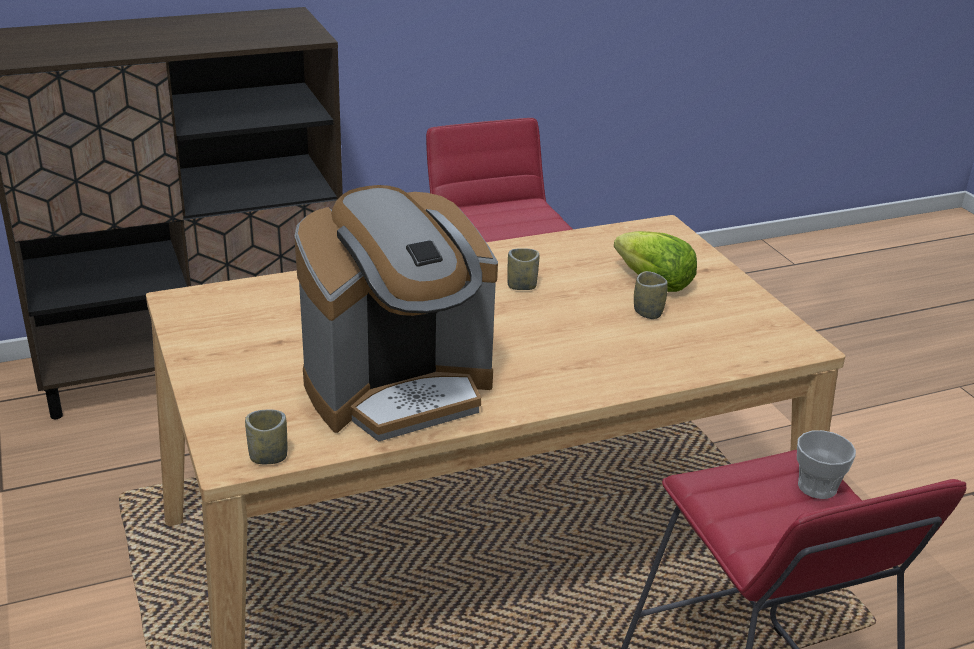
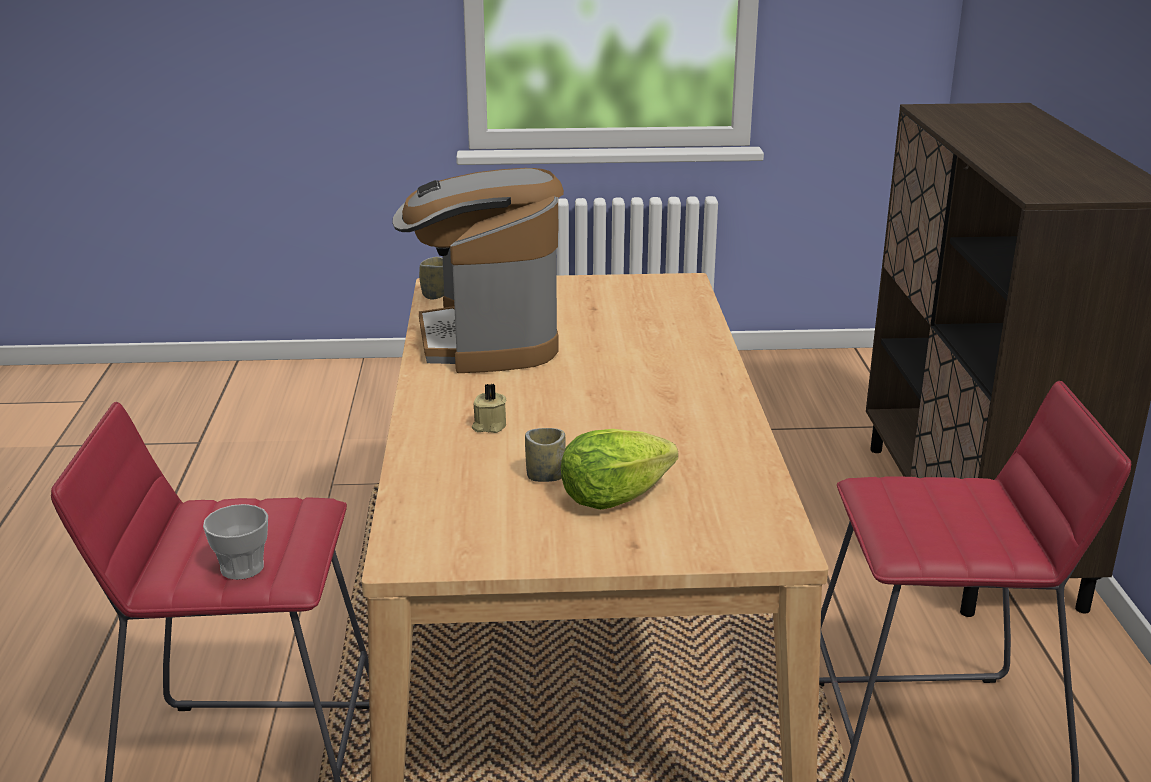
camera: 110 degrees right, 5 degrees down
cup [507,248,539,290] -> none
none -> beige candle [472,383,506,433]

